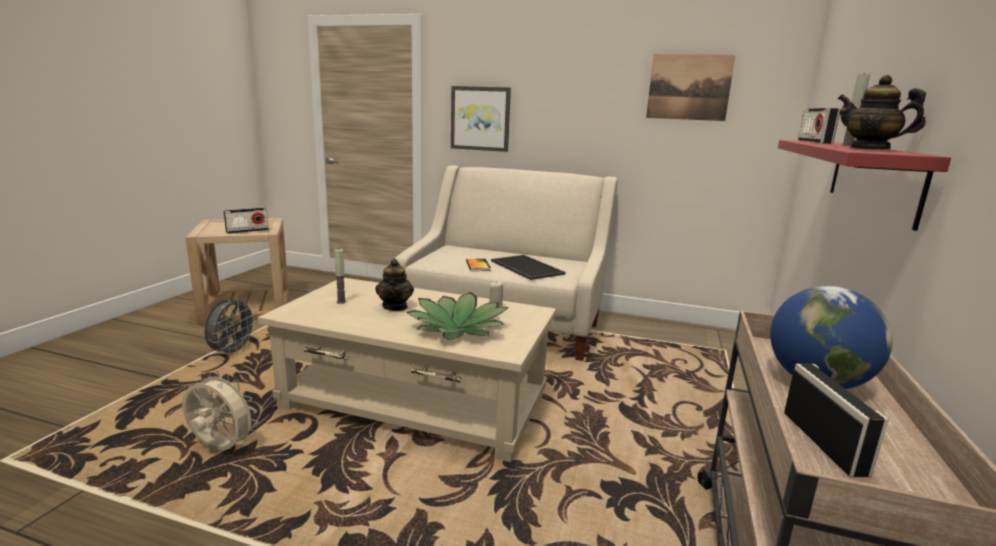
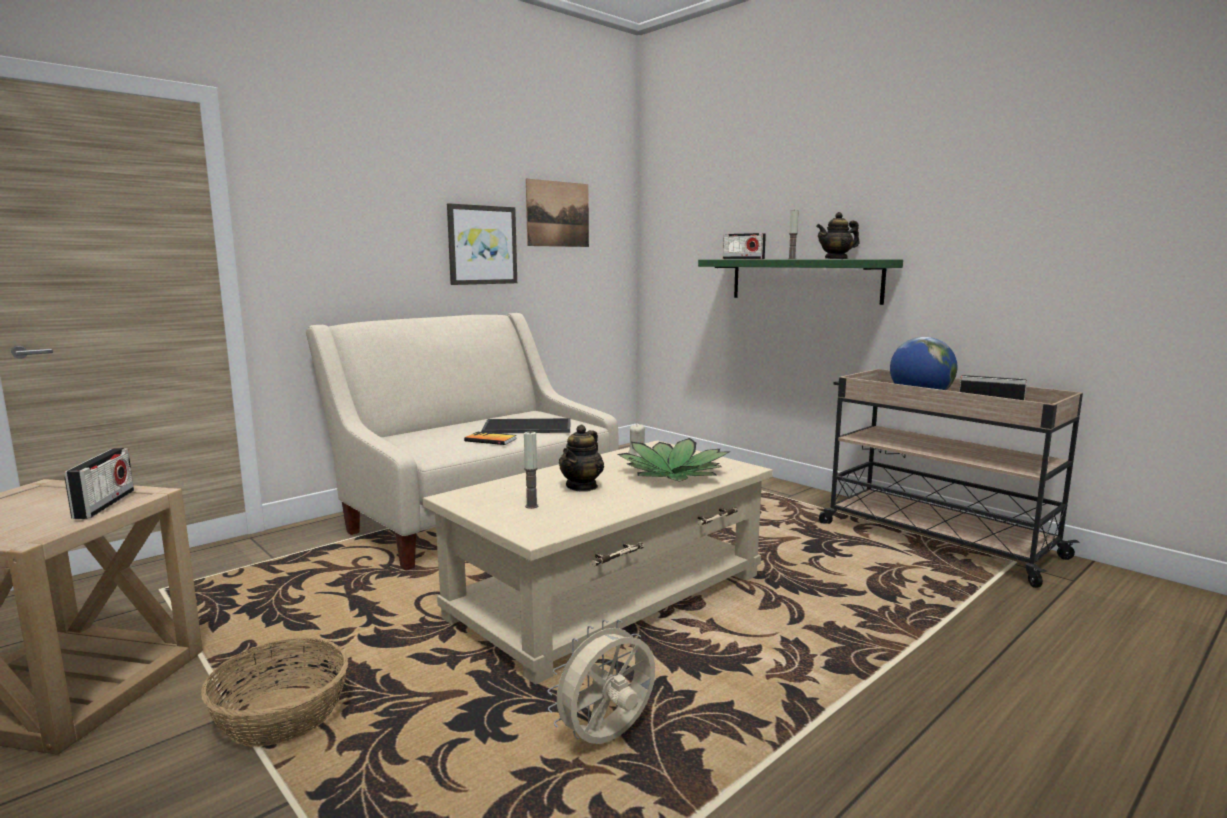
camera: 60 degrees left, 5 degrees down
grey fan [204,297,257,357] -> basket [201,638,348,747]
teapot [375,259,414,311] -> teapot turned 90 degrees clockwise [559,424,604,492]
picture [451,86,511,152] -> picture moved to [447,203,517,285]
red shelf [778,140,951,231] -> green shelf [698,259,903,305]

